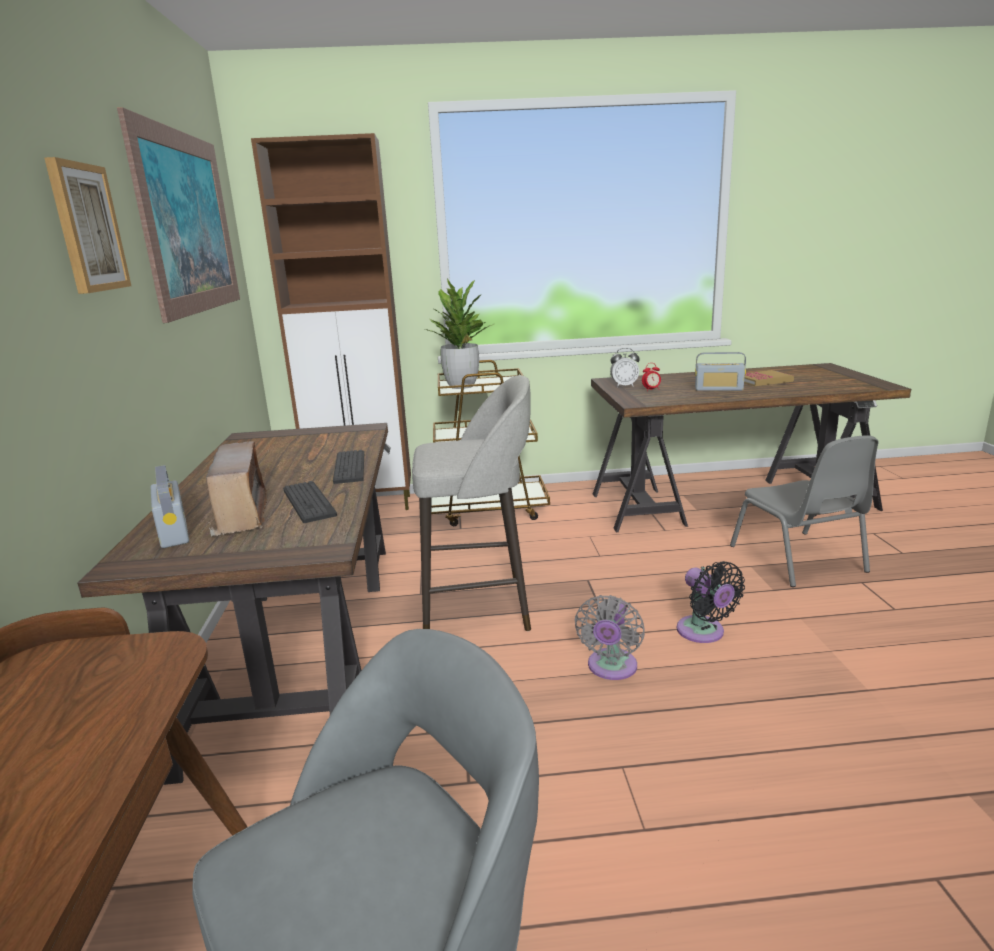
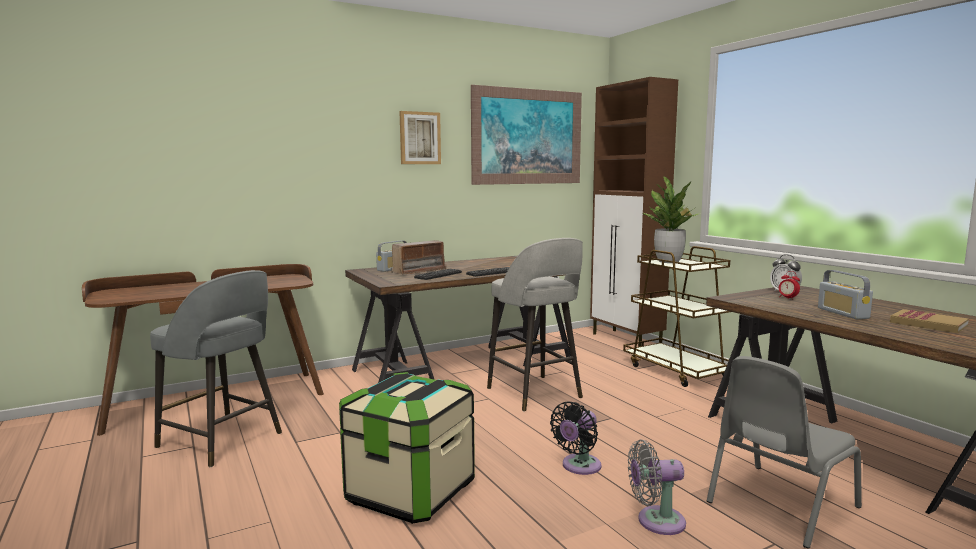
camera: 65 degrees right, 10 degrees down
grey fan [575,595,645,680] -> grey fan moved to [628,440,686,535]
none -> storage box [339,372,475,524]

